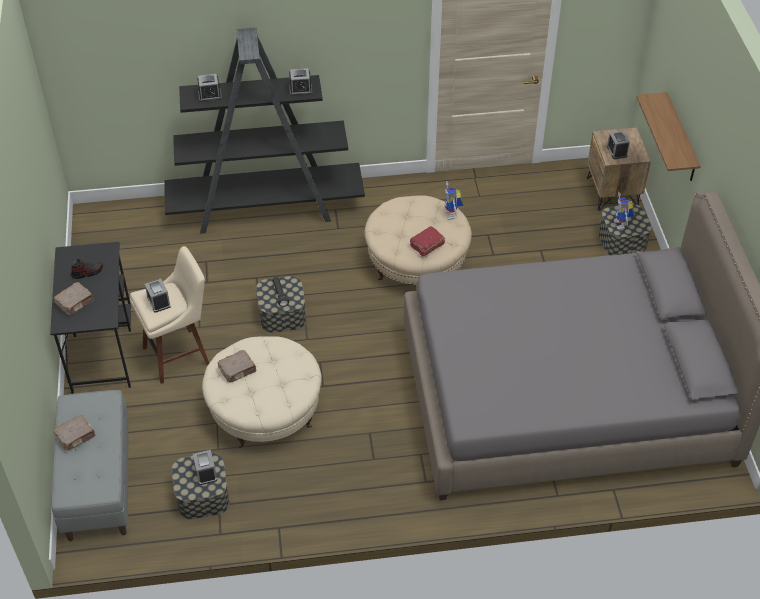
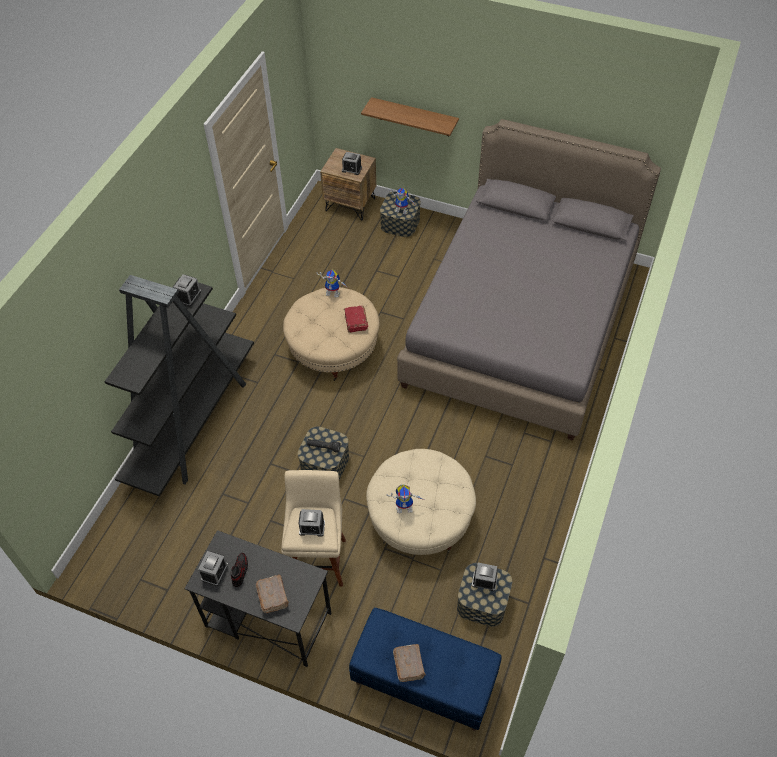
camera: 60 degrees left, 5 degrees up
grey bench [51,390,128,541] -> blue bench [349,608,501,731]
alarm clock [197,74,222,102] -> alarm clock moved to [198,551,228,586]
brown book [217,350,256,383] -> toy robot [386,484,424,513]

